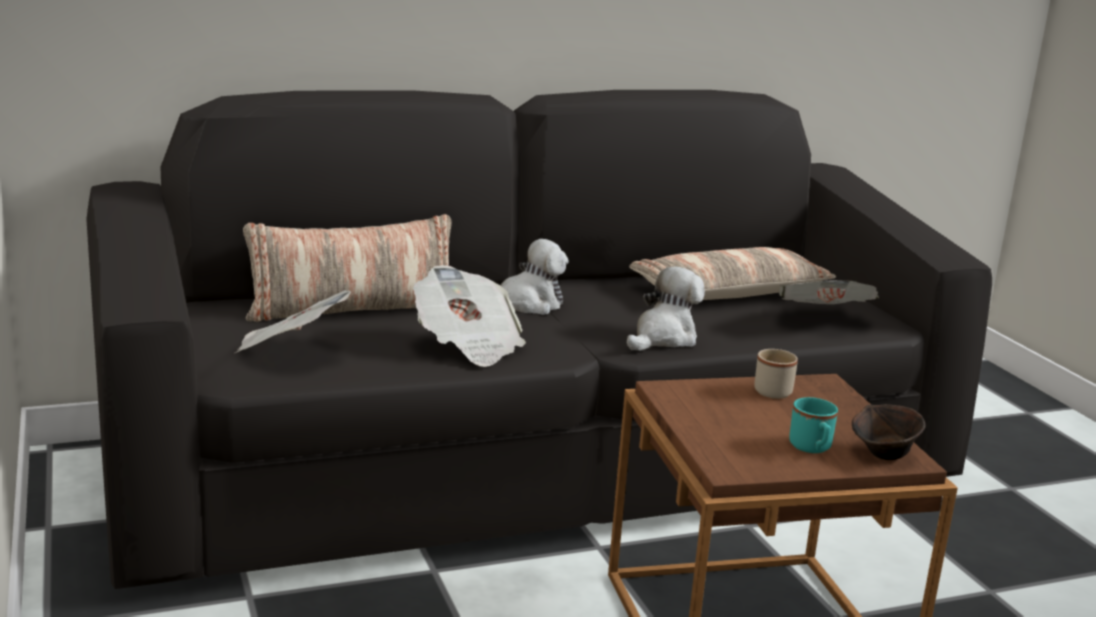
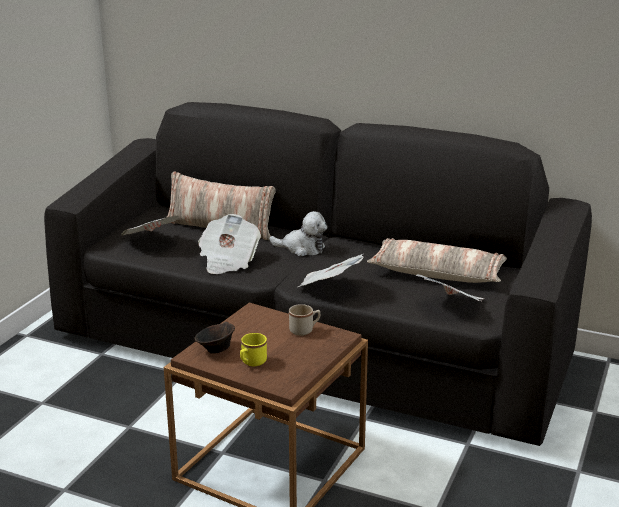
camera: 45 degrees right, 5 degrees up
plush toy [627,267,705,351] -> newspaper [298,254,363,287]
turquoise mug [789,397,838,453] -> yellow mug [240,333,267,366]
brown bowl [852,404,926,460] -> brown bowl moved to [194,322,235,354]

